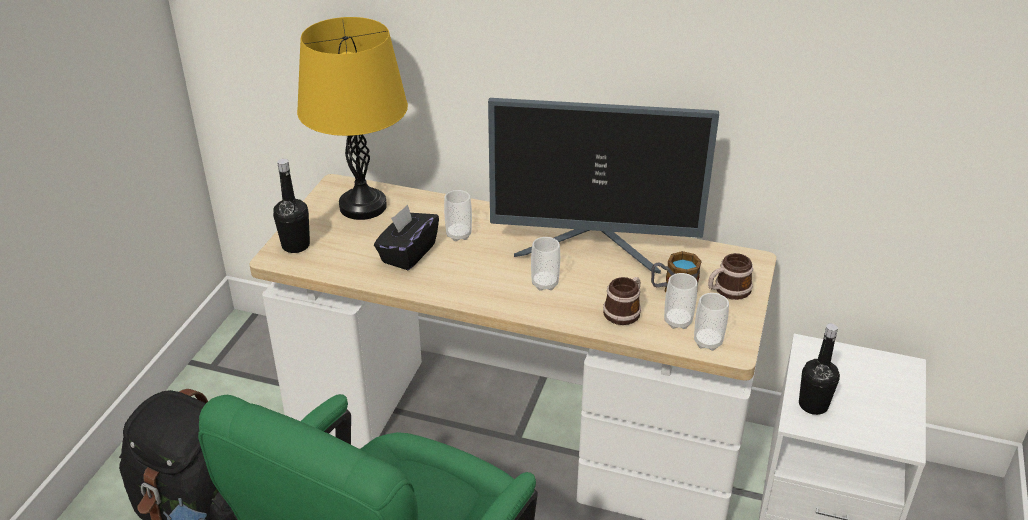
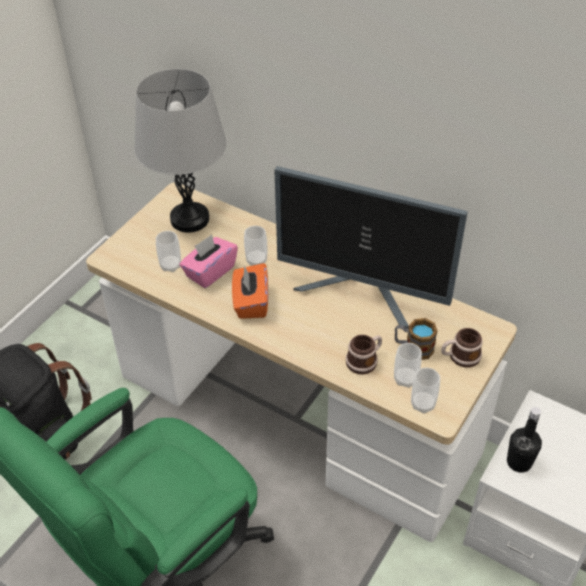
camera: 15 degrees right, 10 degrees up
black bottle [273,159,310,253] -> none
yellow table lamp [297,17,408,220] -> grey table lamp [134,69,227,233]
black tissue box [374,204,439,270] -> pink tissue box [179,234,238,288]
cup [531,237,560,291] -> cup moved to [156,231,181,272]
none -> orange tissue box [232,263,268,319]

